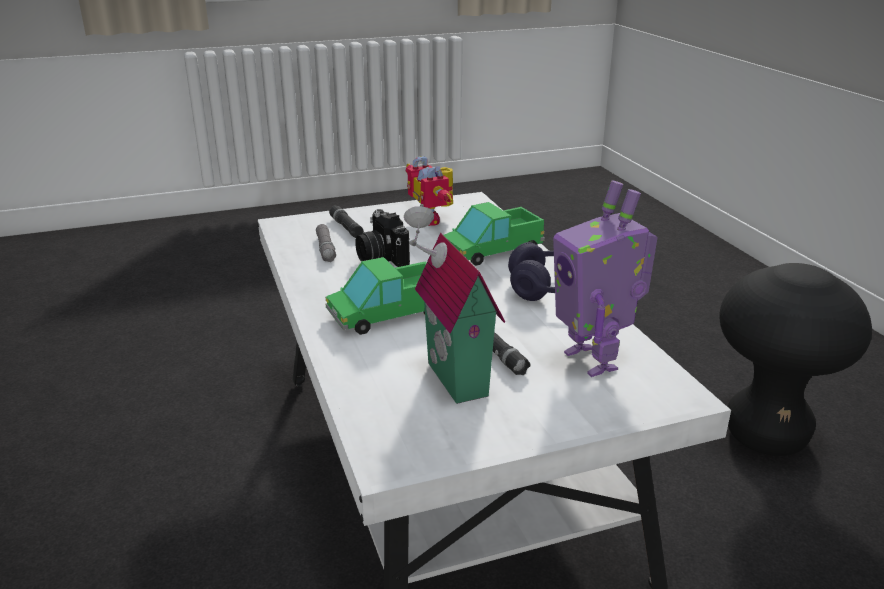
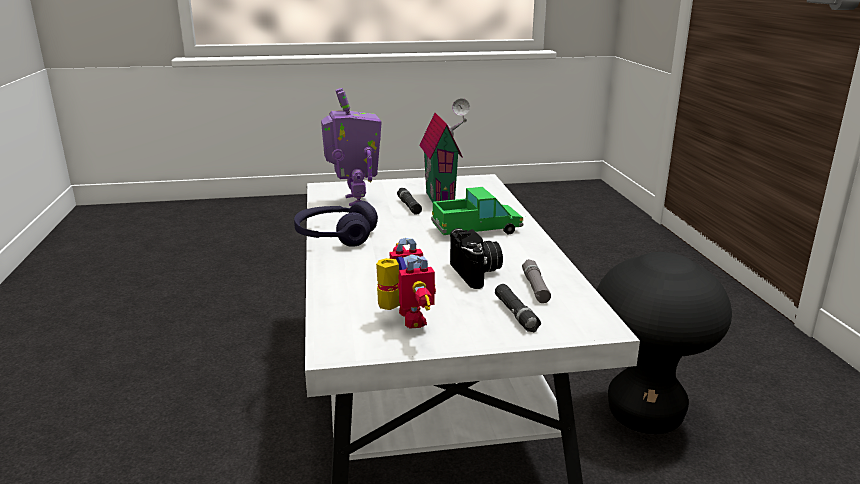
camera: 170 degrees left, 5 degrees down
toy truck [444,202,545,266] -> none
black stool [719,263,872,456] -> black stool moved to [596,252,732,434]

